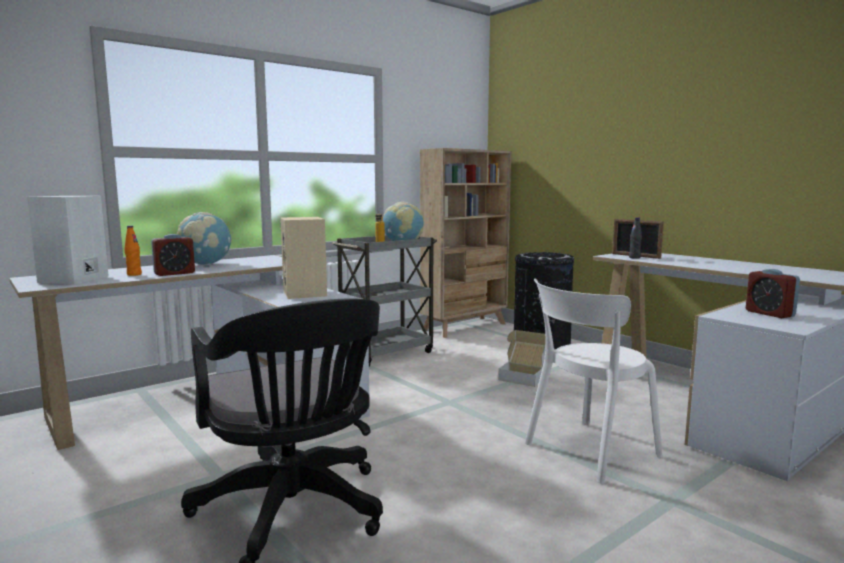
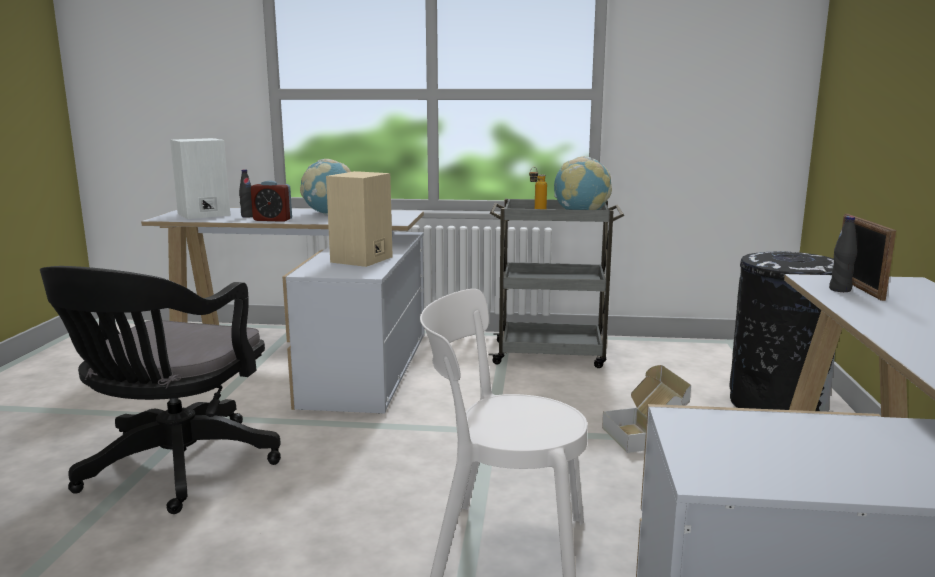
camera: 45 degrees right, 5 degrees up
orange bottle [124,226,142,276] -> black bottle [239,170,253,218]
beige bookcase [420,148,511,338] -> none
alarm clock [746,269,800,318] -> none

